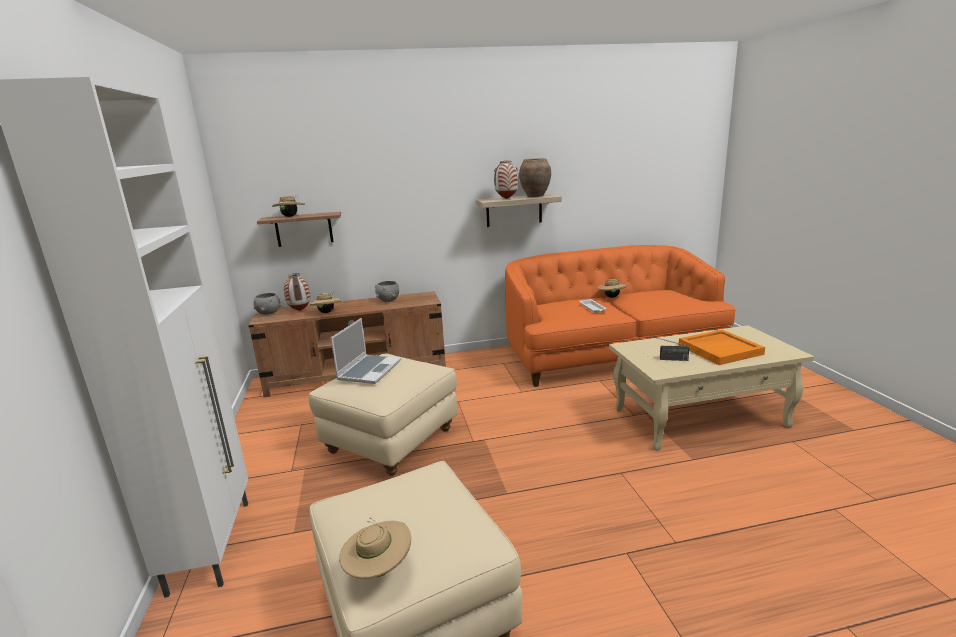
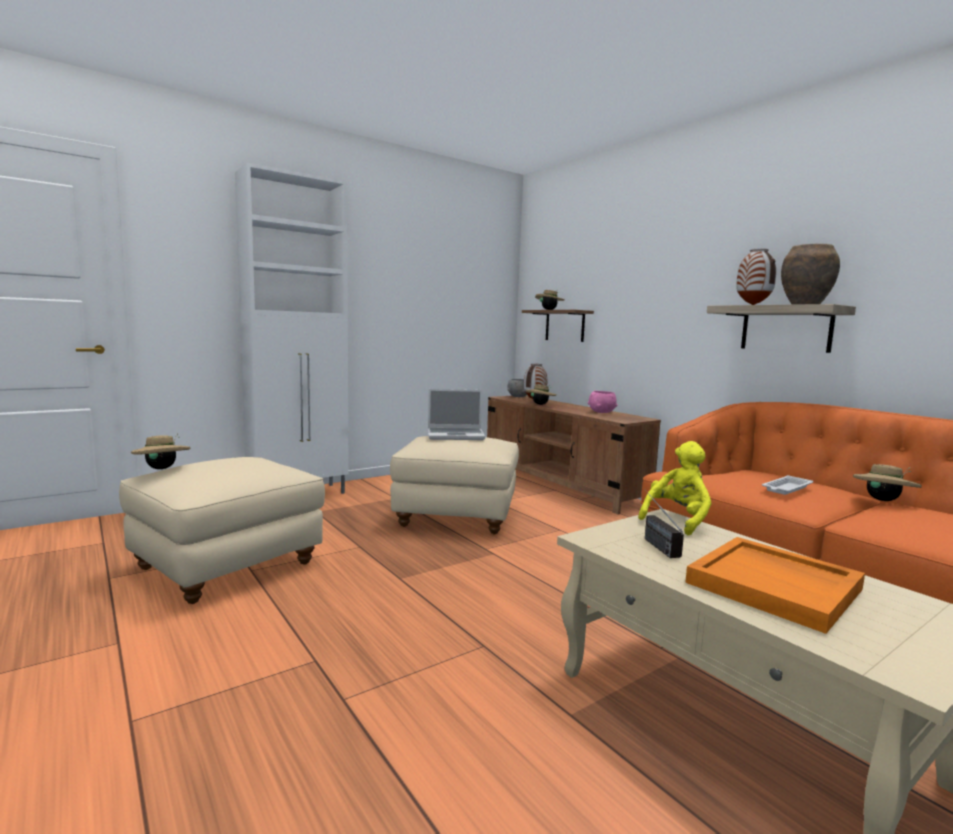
camera: 65 degrees right, 10 degrees down
grey bowl [375,281,399,302] -> pink bowl [588,391,617,413]
none -> yellow plush toy [638,441,711,535]

